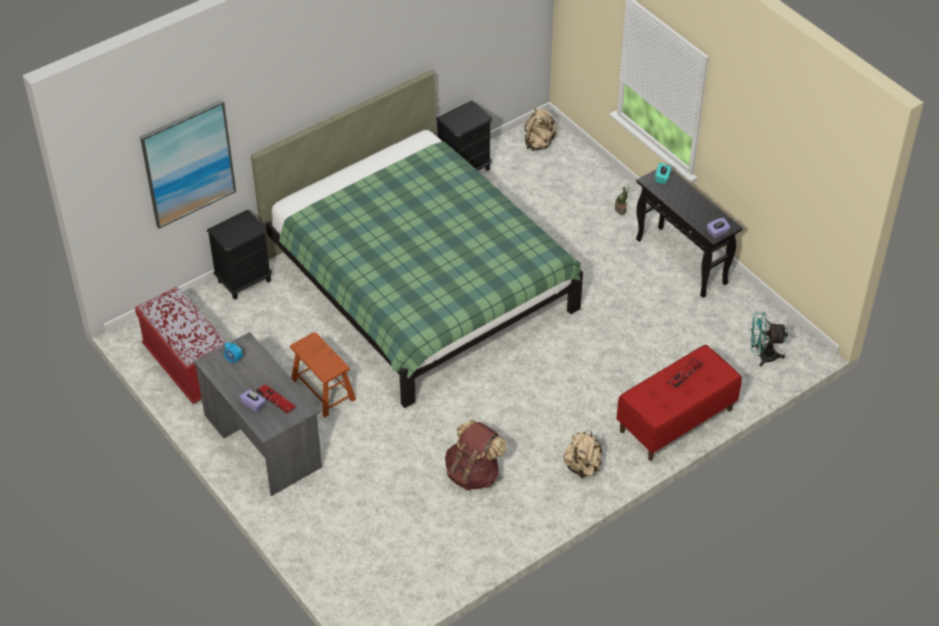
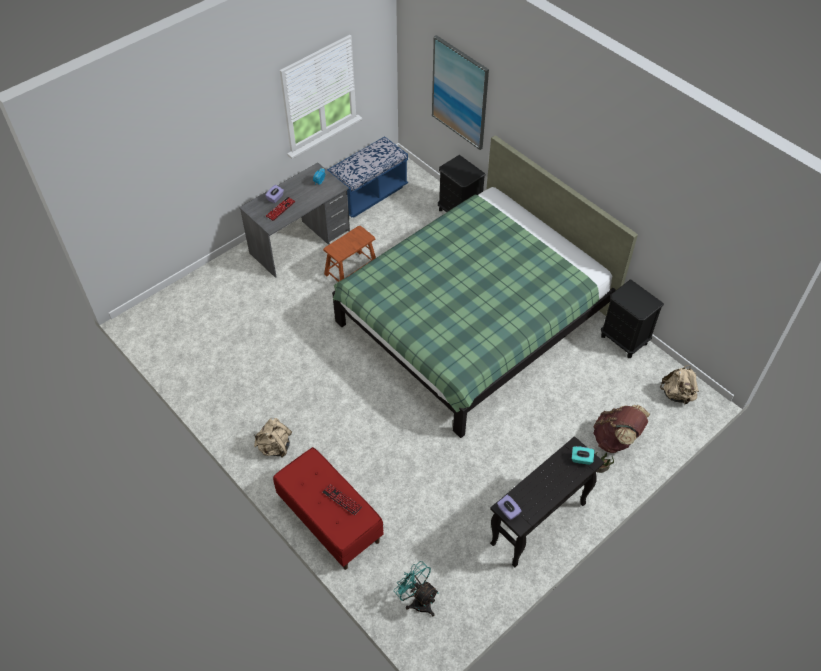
camera: 85 degrees right, 5 degrees up
red bench [135,287,226,404] -> blue bench [327,136,408,218]
brown backpack [445,420,507,490] -> brown backpack moved to [593,405,650,453]
turquoise fan [750,312,788,367] -> turquoise fan turned 45 degrees counterclockwise [394,561,439,616]

